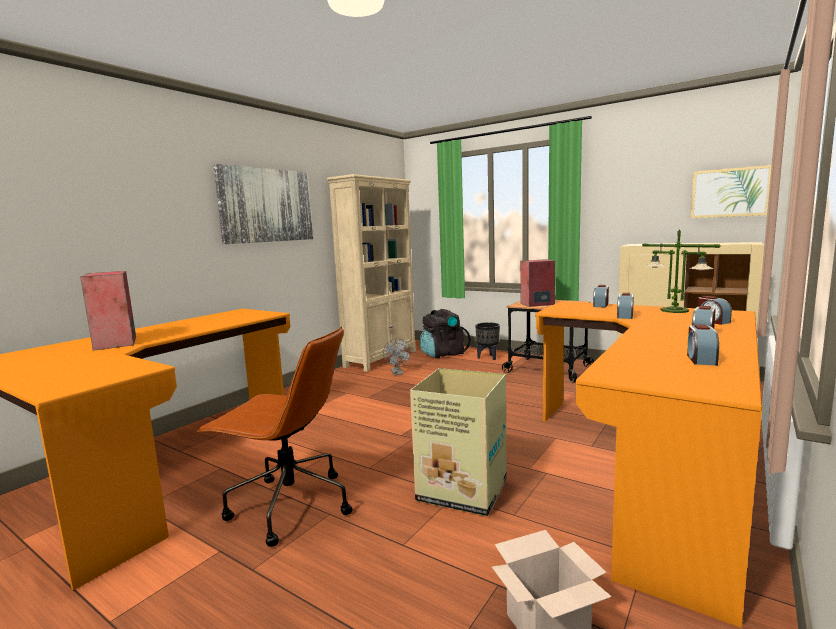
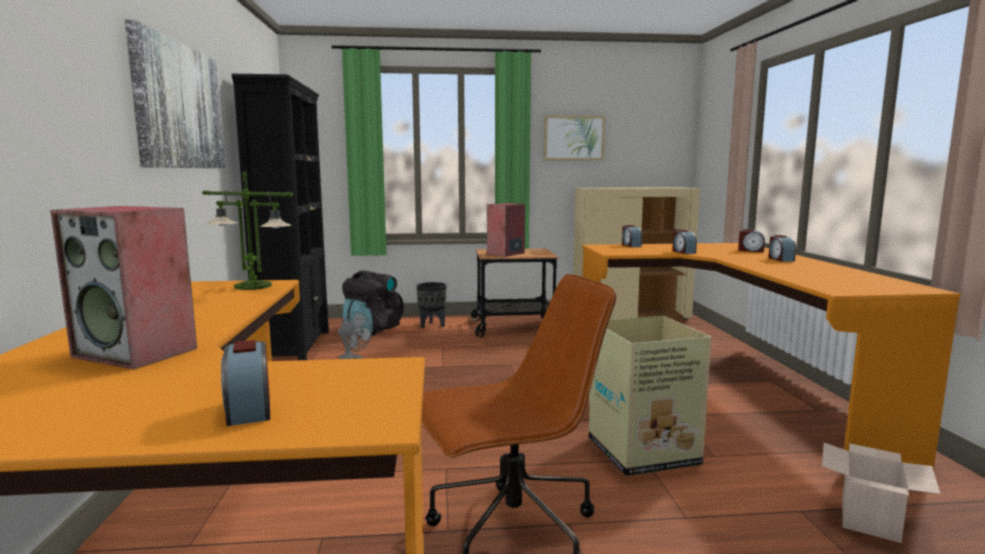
camera: 40 degrees left, 0 degrees up
beige bookcase [327,174,416,372] -> black bookcase [231,74,329,360]
table lamp [642,230,721,313] -> table lamp moved to [202,171,293,290]
alarm clock [687,324,719,365] -> alarm clock moved to [221,340,270,426]
picture [691,165,772,218] -> picture moved to [544,115,605,161]

